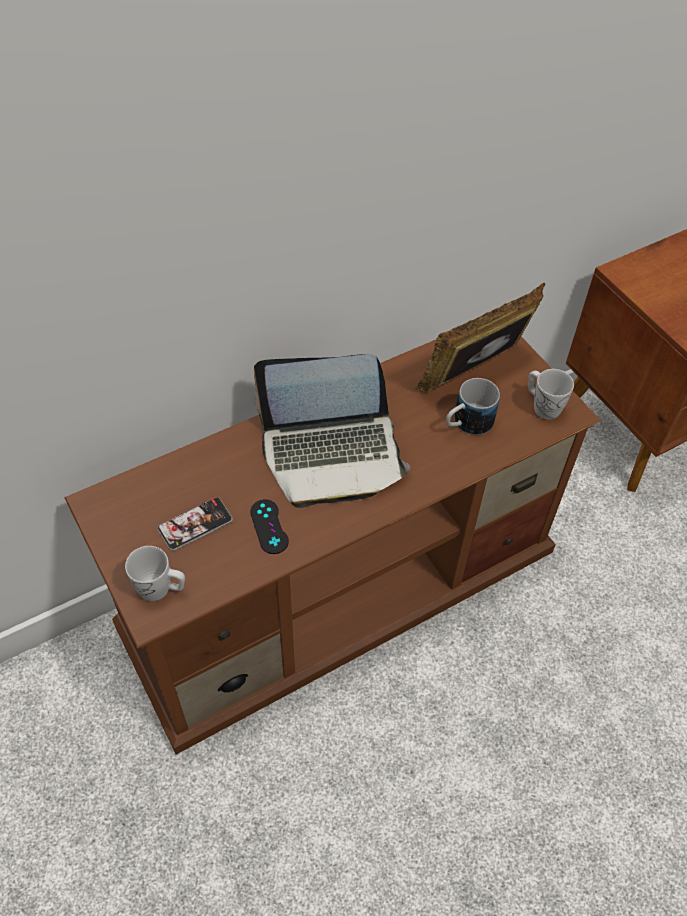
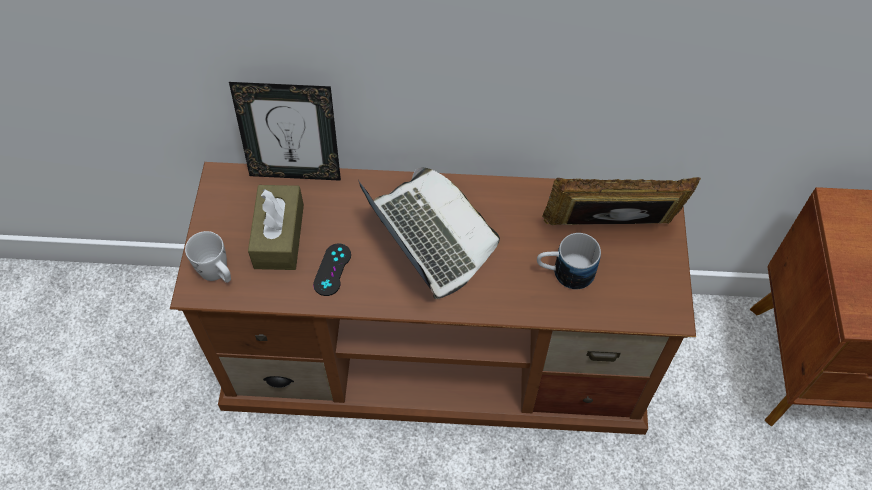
camera: 35 degrees right, 5 degrees up
phone [157,497,233,551] -> brown tissue box [248,185,304,270]
laptop [254,354,410,508] -> laptop turned 150 degrees counterclockwise [358,167,500,299]
white mug [528,369,574,420] -> none
none -> picture frame [229,82,341,181]

